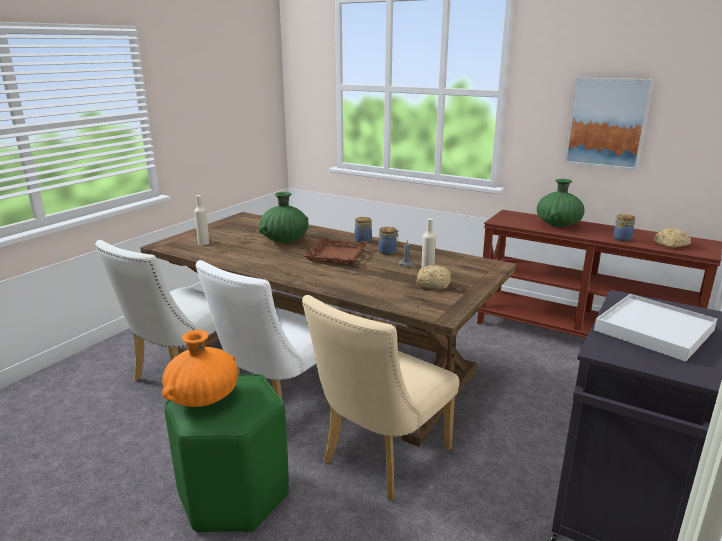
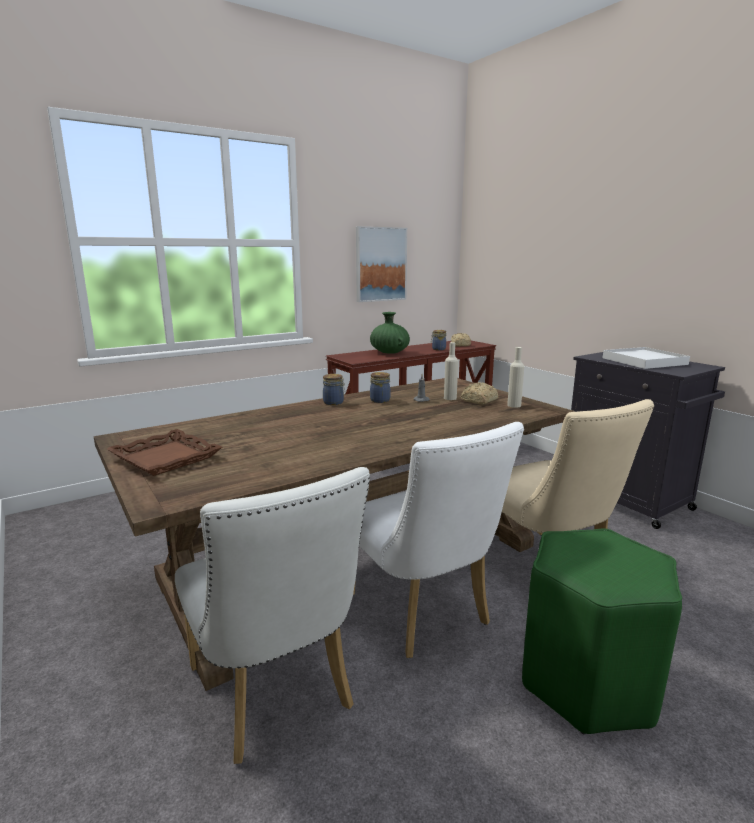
camera: 65 degrees left, 5 degrees down
orange vase [162,330,238,407] -> none
beige bottle [194,195,210,245] -> beige bottle moved to [507,347,524,408]
green vase [259,192,309,243] -> none
brown tray [304,238,369,265] -> brown tray moved to [107,429,222,476]

